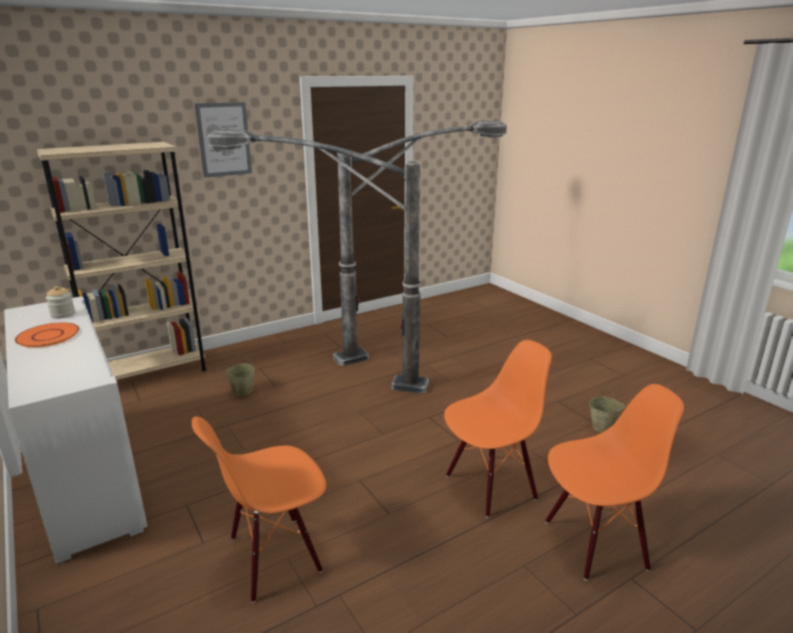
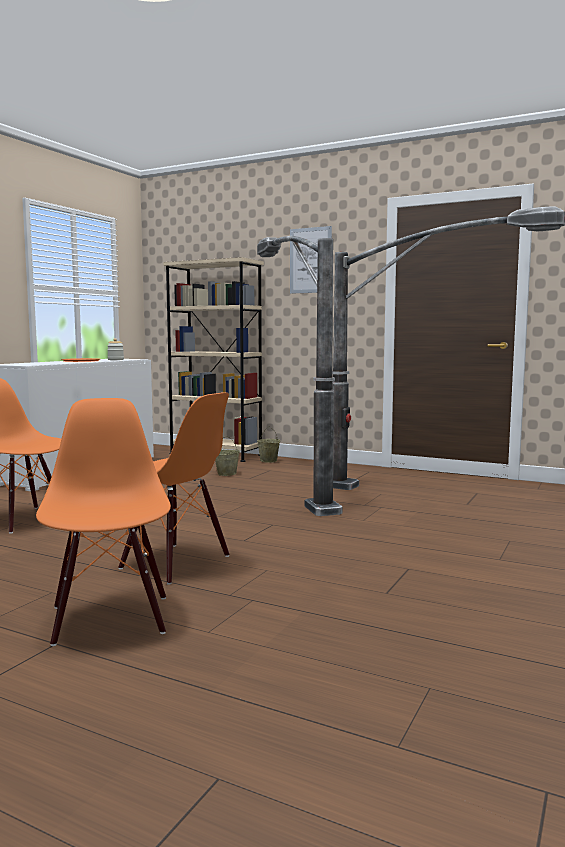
camera: 60 degrees right, 15 degrees down
orange chair [545,384,684,581] -> orange chair turned 150 degrees counterclockwise [36,398,171,646]
beige bucket [589,388,625,433] -> beige bucket moved to [257,427,280,463]

